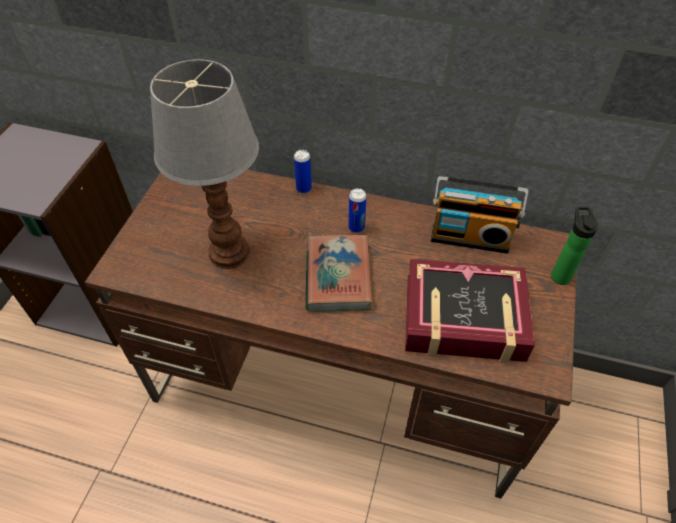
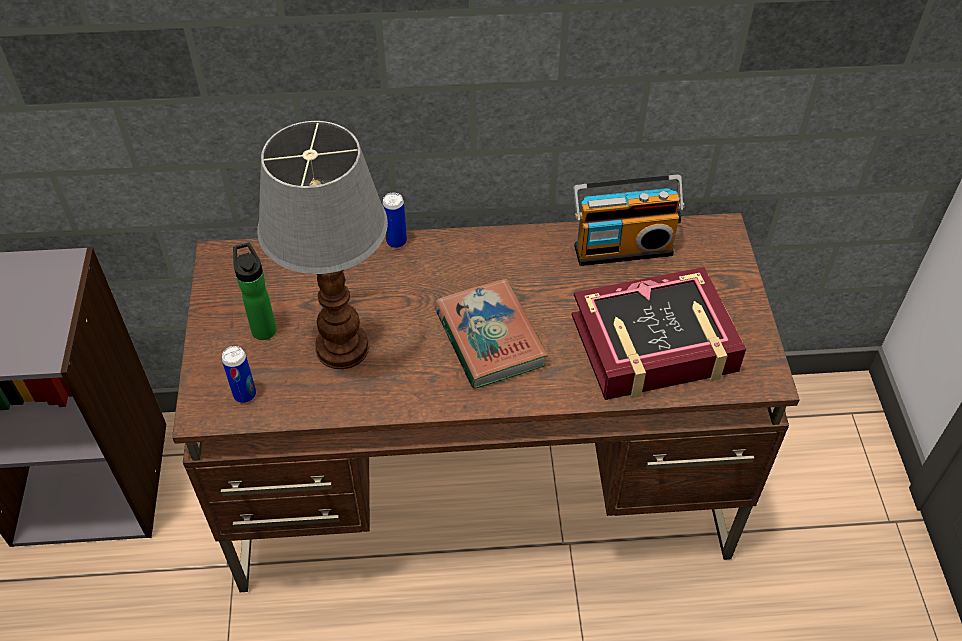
camera: 20 degrees left, 0 degrees up
can [349,188,367,233] -> can moved to [222,346,256,403]
bottle [551,207,598,285] -> bottle moved to [233,243,276,340]

